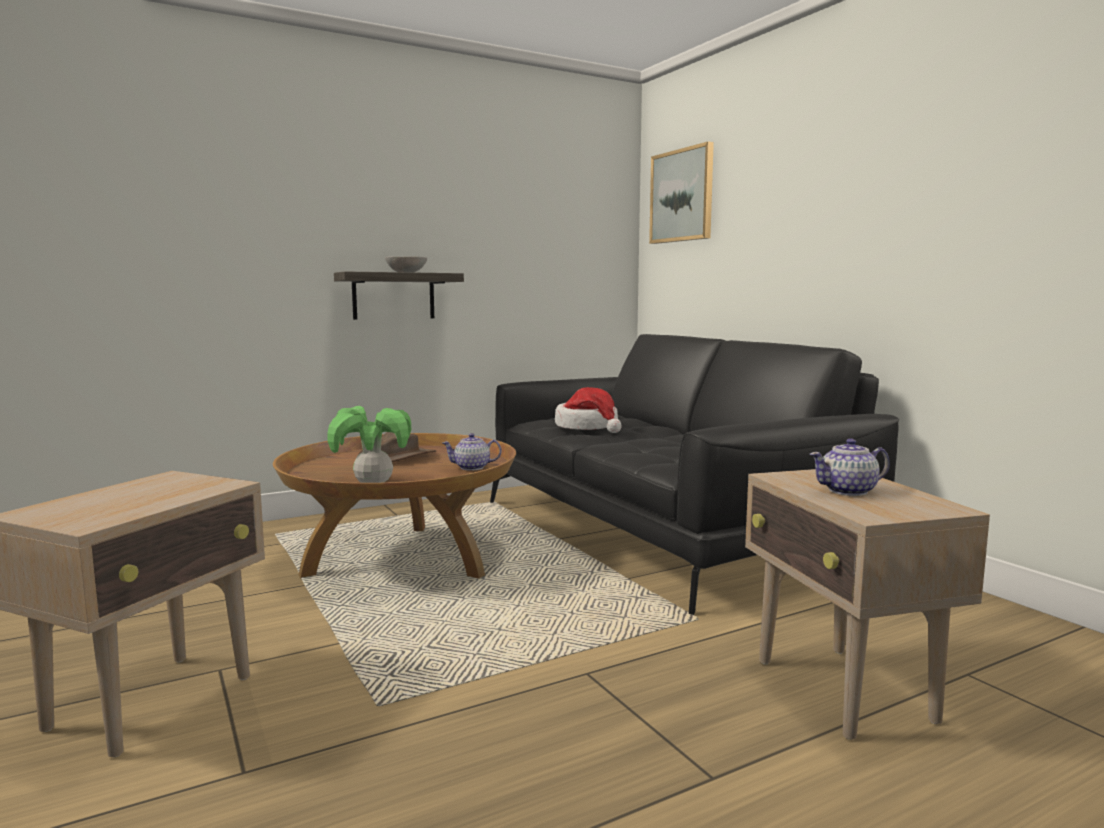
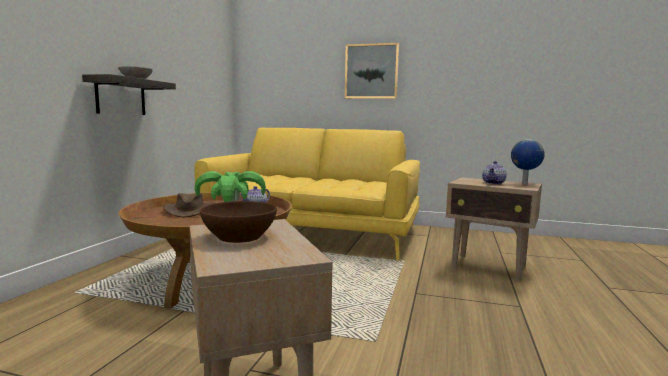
camera: 45 degrees left, 0 degrees up
black sofa [490,334,899,615] -> yellow sofa [194,128,420,260]
hat [555,387,621,433] -> none
picture [649,141,714,244] -> picture moved to [345,43,399,99]
none -> brown bowl [200,201,277,243]
none -> globe [511,139,545,184]

